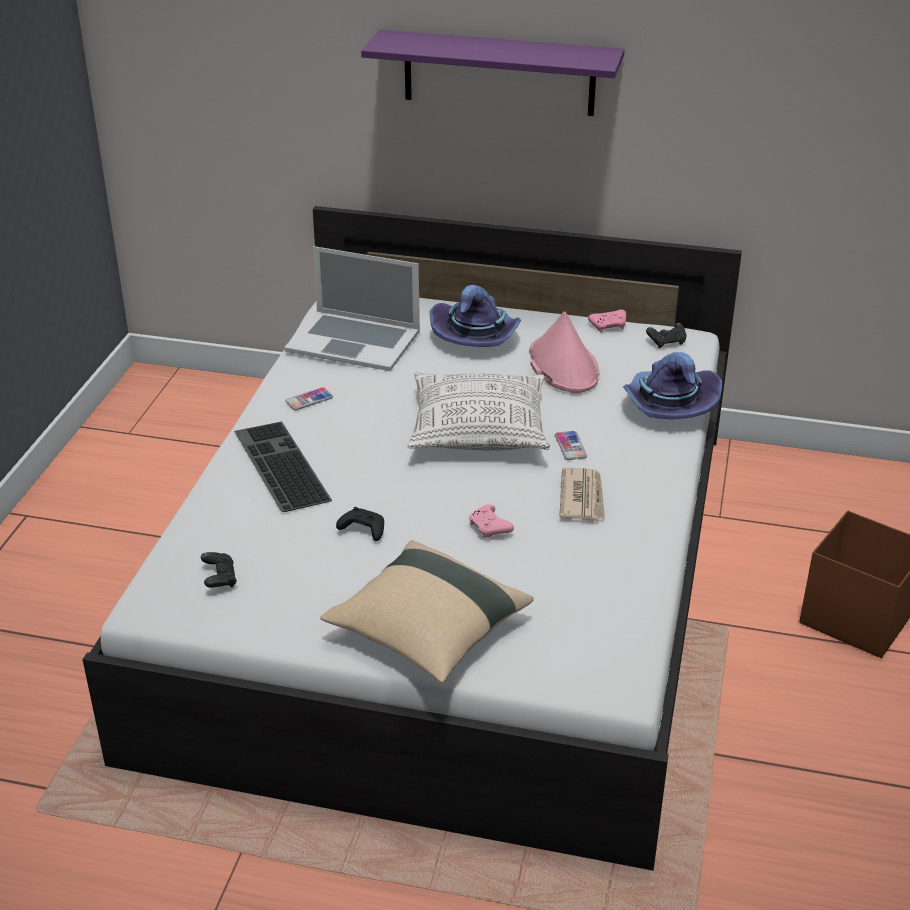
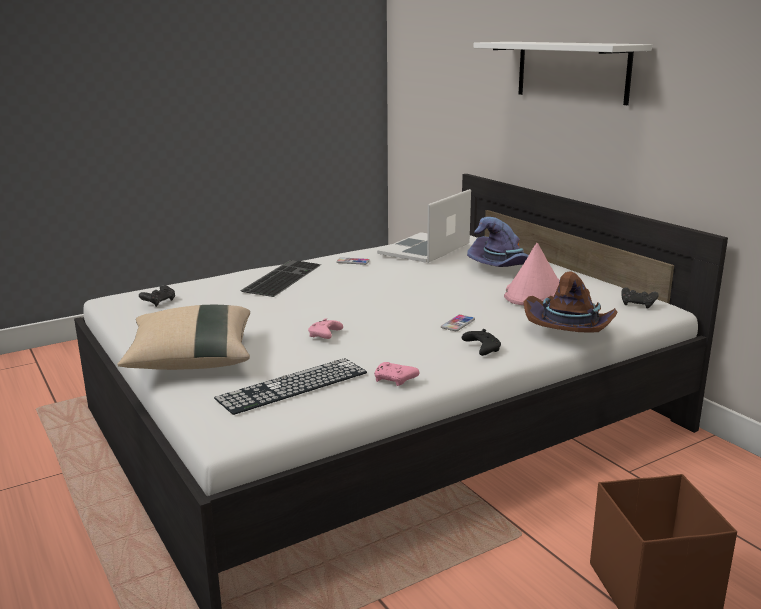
camera: 45 degrees right, 15 degrees down
laptop [284,246,420,371] -> laptop turned 60 degrees clockwise [377,189,471,263]
black game controller [336,507,384,541] -> black game controller moved to [462,329,501,356]
purple shelf [361,30,625,116] -> white shelf [473,42,652,105]
pillow [408,372,550,451] -> none
newspaper [559,467,605,521] -> none
pink game controller [588,310,626,332] -> pink game controller moved to [374,362,420,386]
purple hat [623,352,722,420] -> brown hat [524,271,617,333]
none -> keyboard [214,358,367,415]

